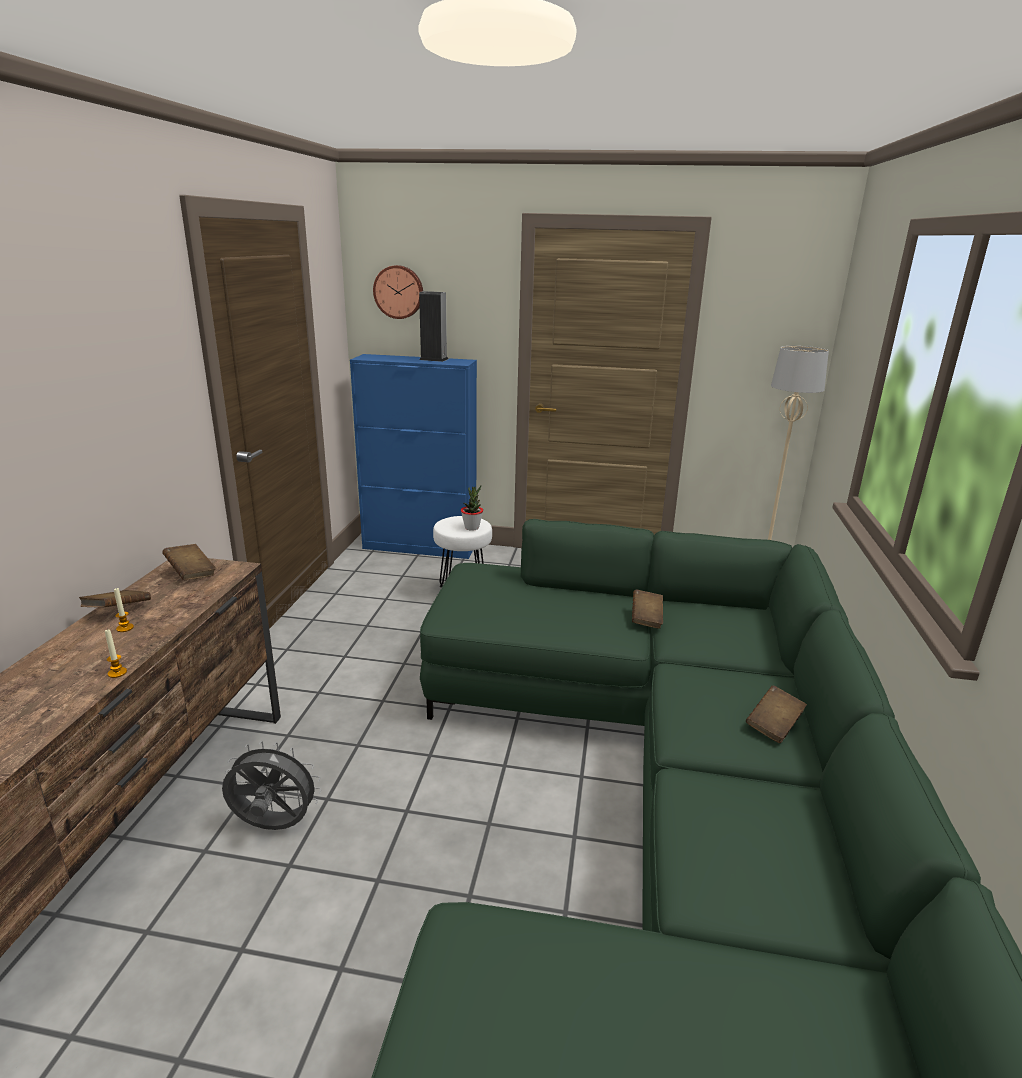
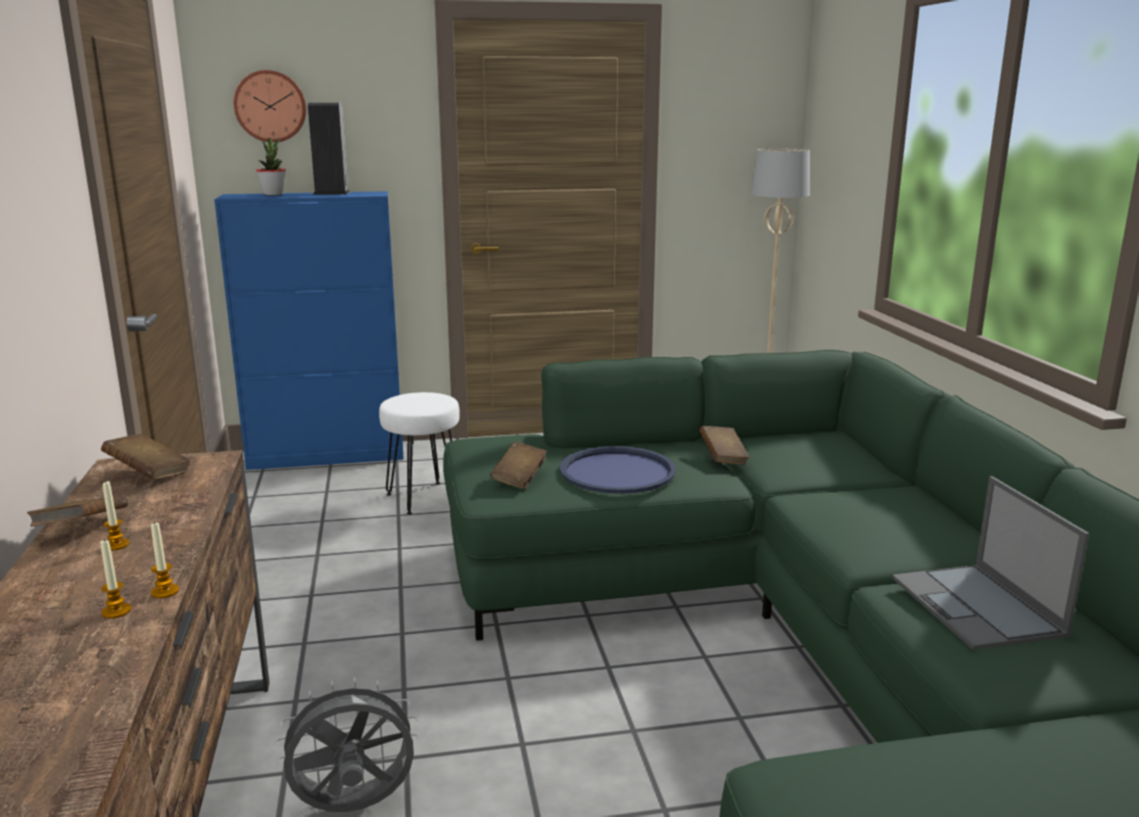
camera: 20 degrees left, 5 degrees down
potted plant [461,485,483,531] -> potted plant moved to [256,137,286,195]
brown book [746,685,807,743] -> brown book moved to [490,441,547,489]
none -> candle [100,539,131,619]
none -> blue tray [560,446,676,494]
none -> laptop [892,476,1089,650]

